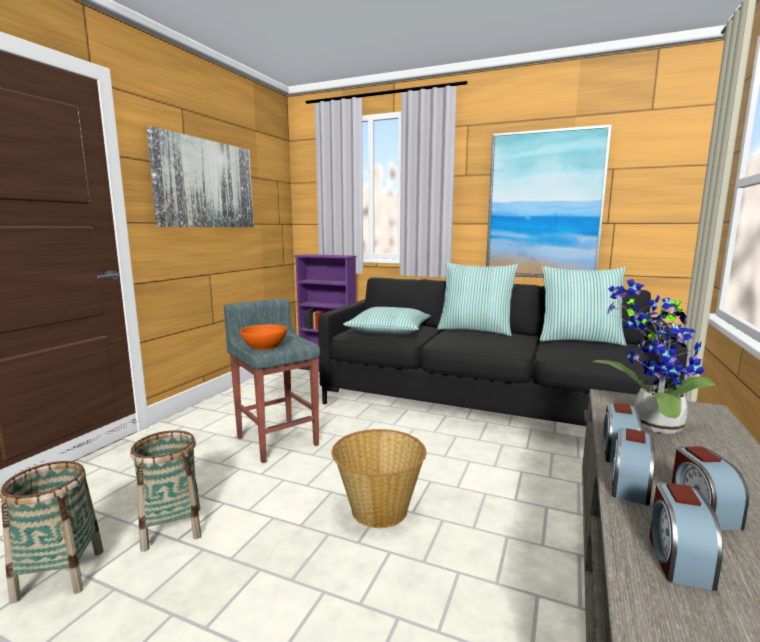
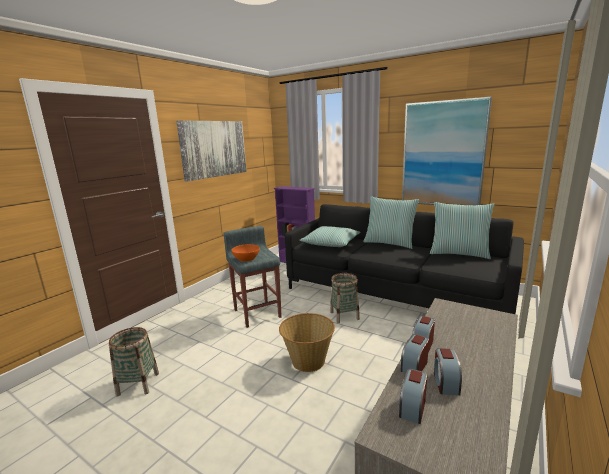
camera: 10 degrees right, 5 degrees up
basket [130,430,202,552] -> basket moved to [330,273,360,323]
potted plant [592,279,716,434] -> none

